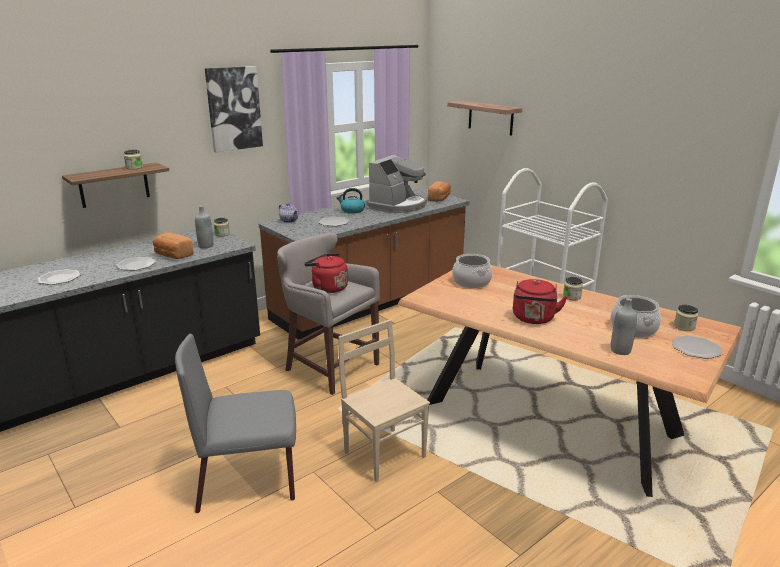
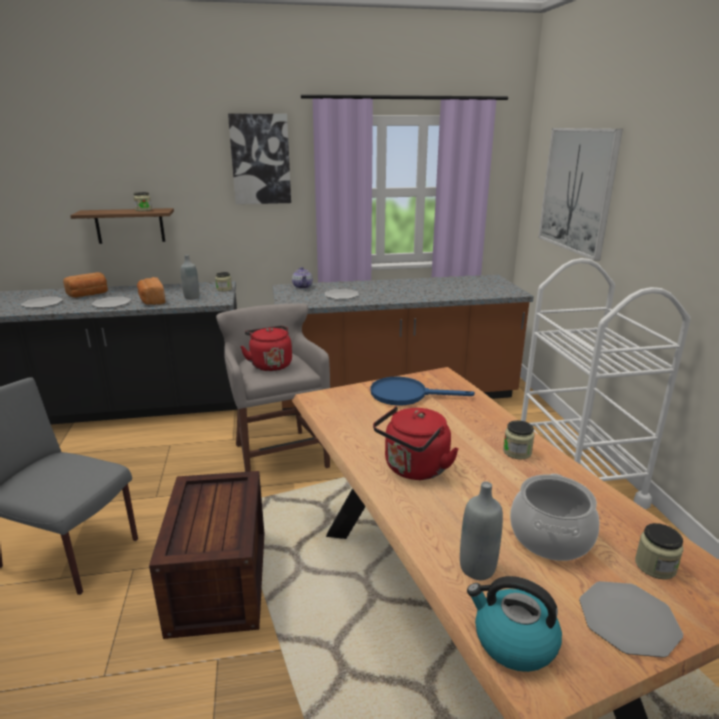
camera: 30 degrees right, 0 degrees up
kettle [337,188,365,214] -> kettle moved to [467,576,562,672]
beige chair [338,319,430,482] -> crate [149,471,264,639]
coffee machine [367,155,427,213] -> none
bread [428,181,451,202] -> bread moved to [63,272,108,298]
shelf [447,100,522,136] -> picture [538,128,623,261]
cooking pot [452,254,493,288] -> blue frying pan [370,377,475,406]

